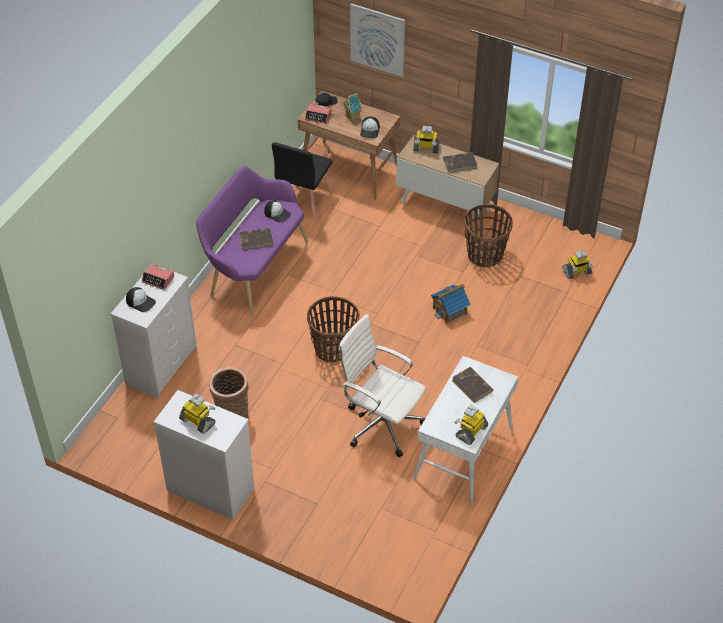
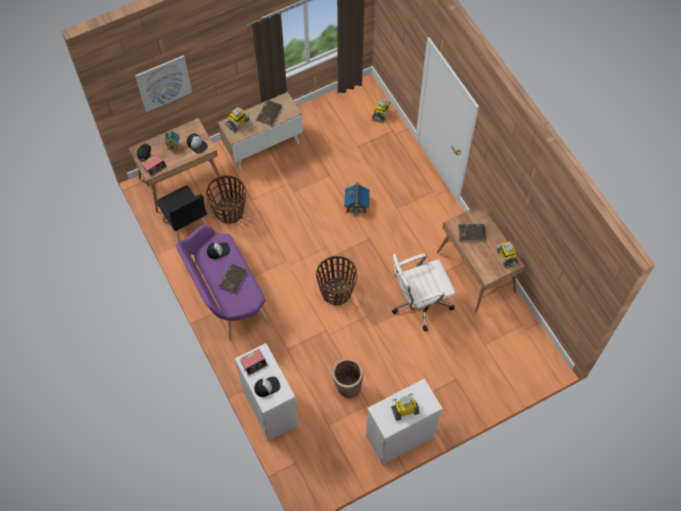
camera: 55 degrees left, 15 degrees up
white desk [413,356,518,504] -> brown desk [437,204,525,313]
basket [464,204,513,268] -> basket moved to [206,175,246,224]

